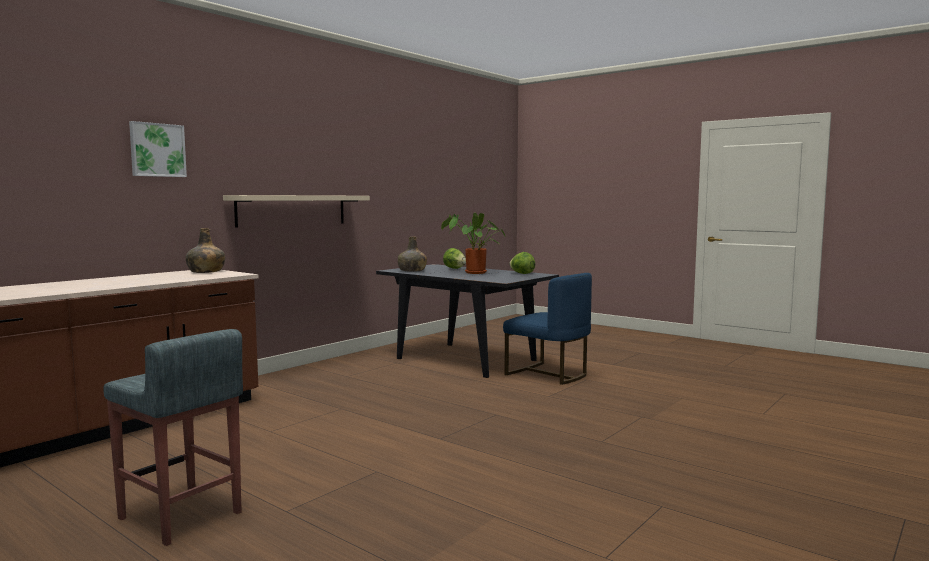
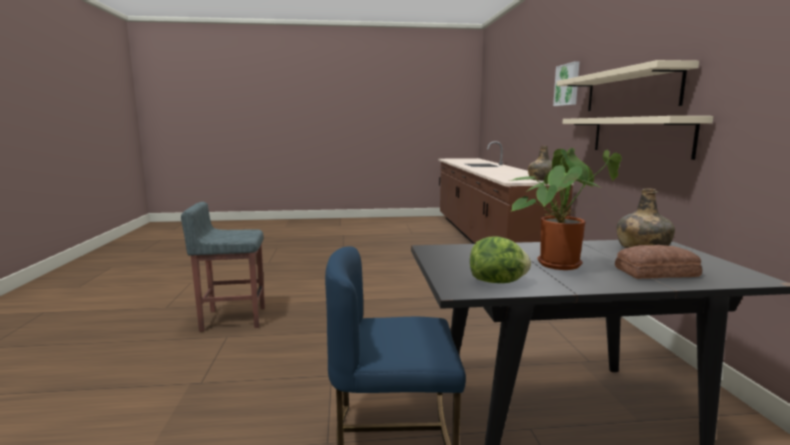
camera: 135 degrees right, 5 degrees up
grey stool [103,329,243,546] -> grey stool moved to [181,202,265,332]
lettuce [443,248,466,269] -> bread [615,245,702,279]
none -> beige shelf [556,60,699,111]

